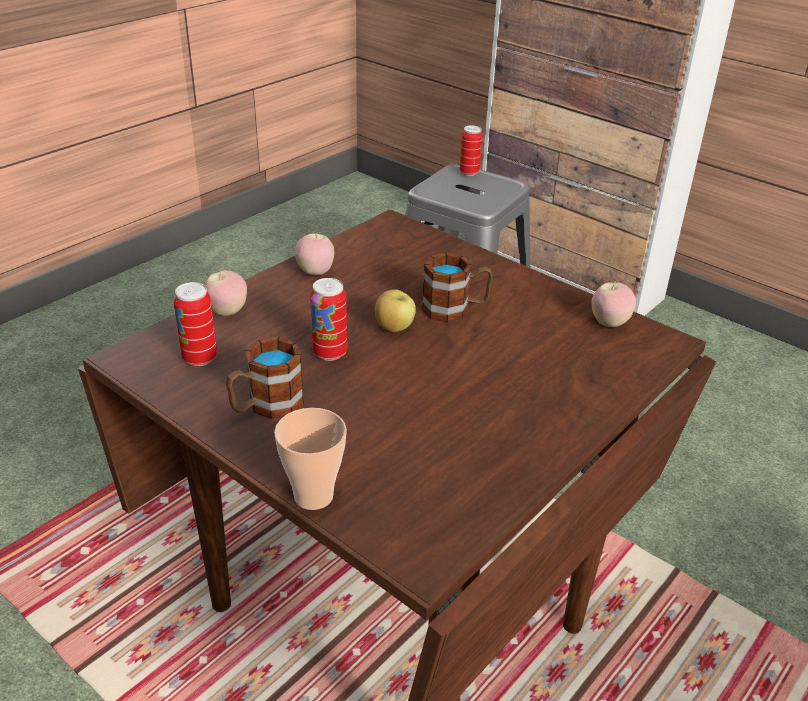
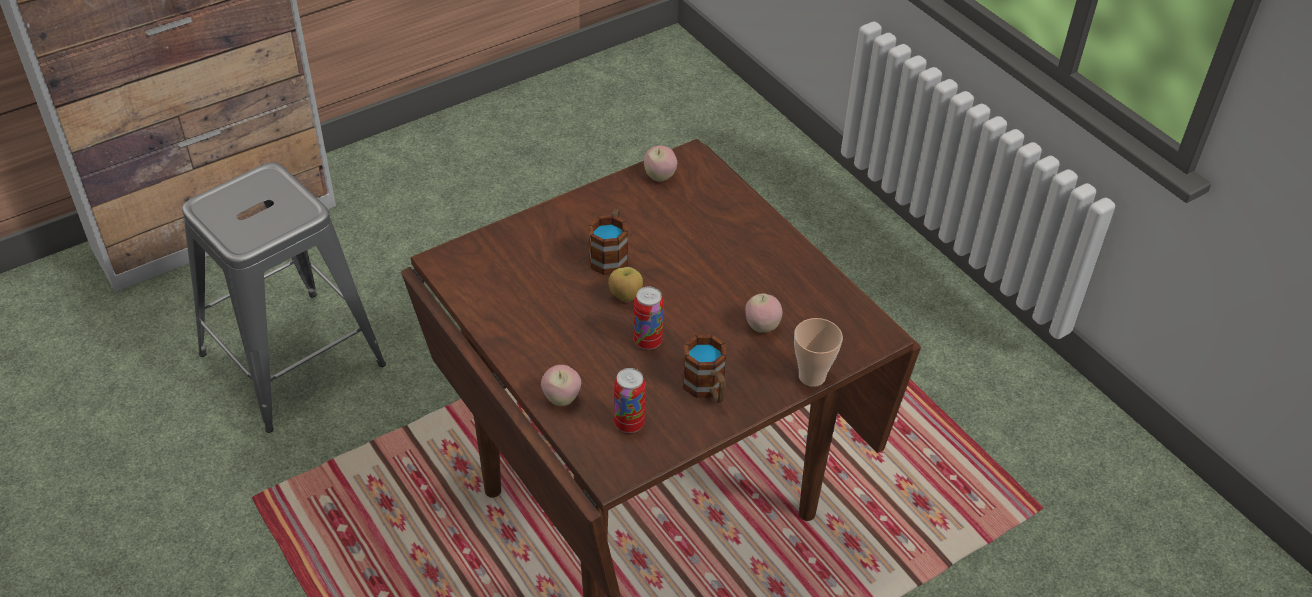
camera: 75 degrees left, 10 degrees up
apple [295,232,335,275] -> apple moved to [745,293,782,333]
can [460,125,482,176] -> none

